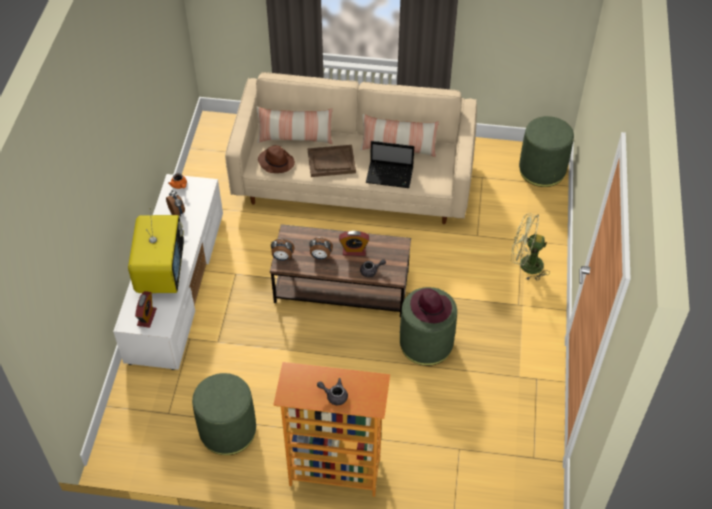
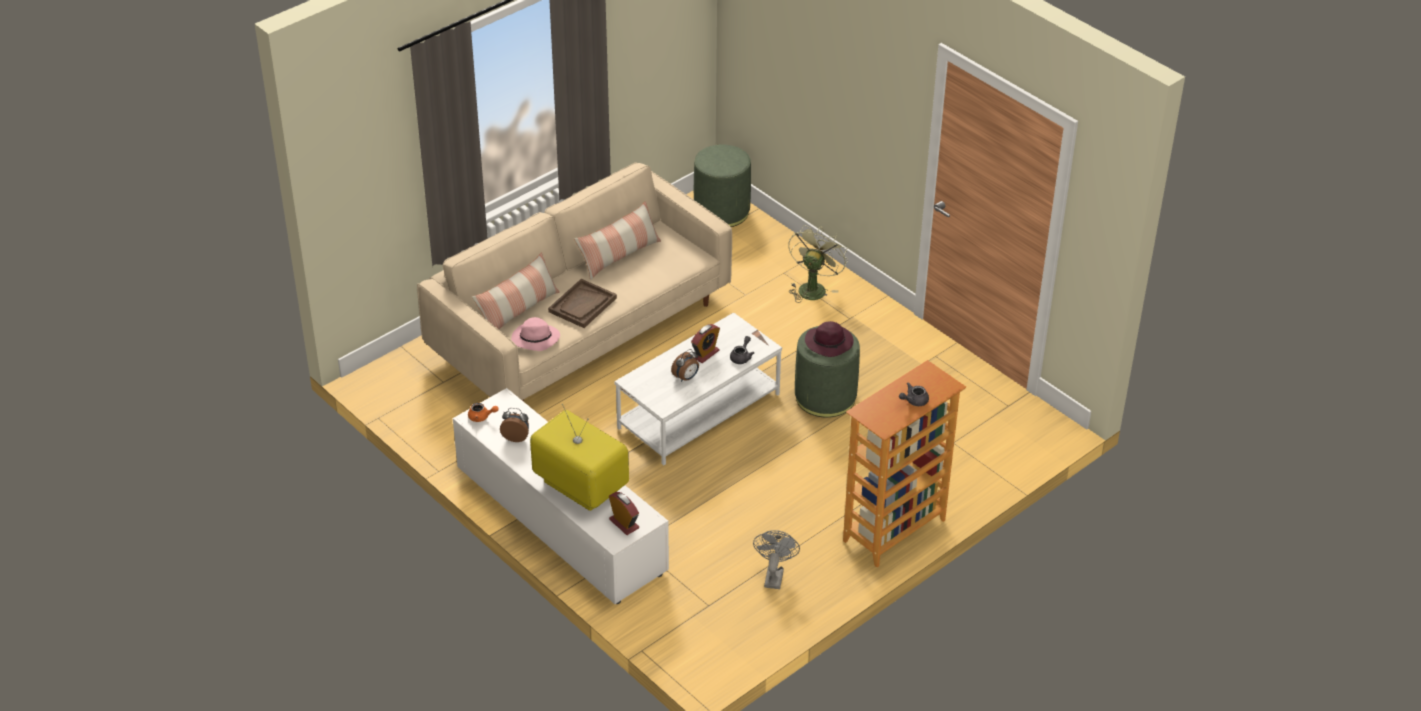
camera: 50 degrees left, 10 degrees down
green ottoman [192,373,256,455] -> grey fan [753,530,800,589]
brown hat [258,145,295,173] -> pink hat [511,317,560,351]
brown coffee table [270,224,411,317] -> white coffee table [615,312,782,465]
alarm clock [271,239,295,261] -> none
laptop [366,141,414,188] -> none
green fan [511,213,550,281] -> green fan turned 150 degrees clockwise [788,225,848,303]

